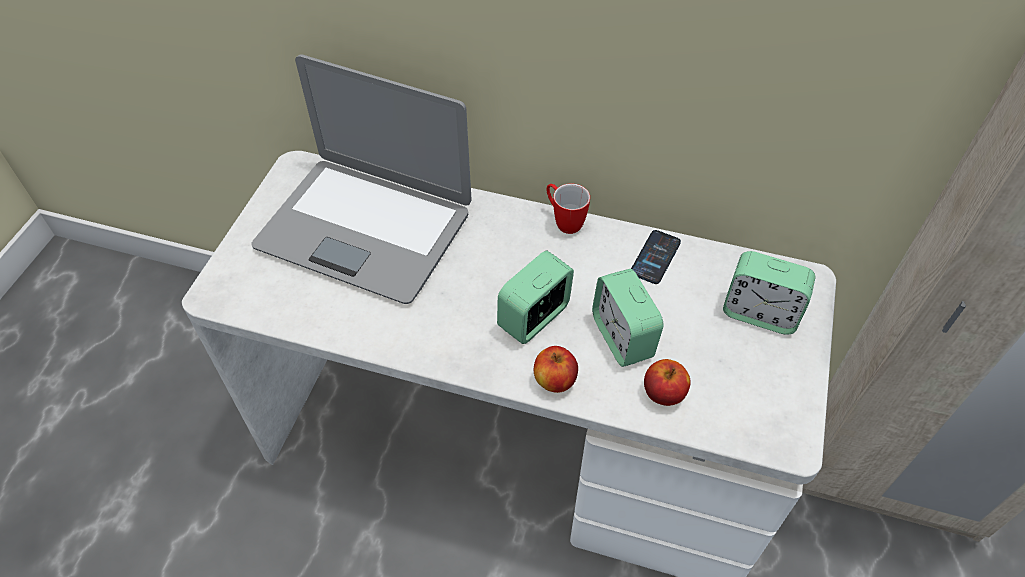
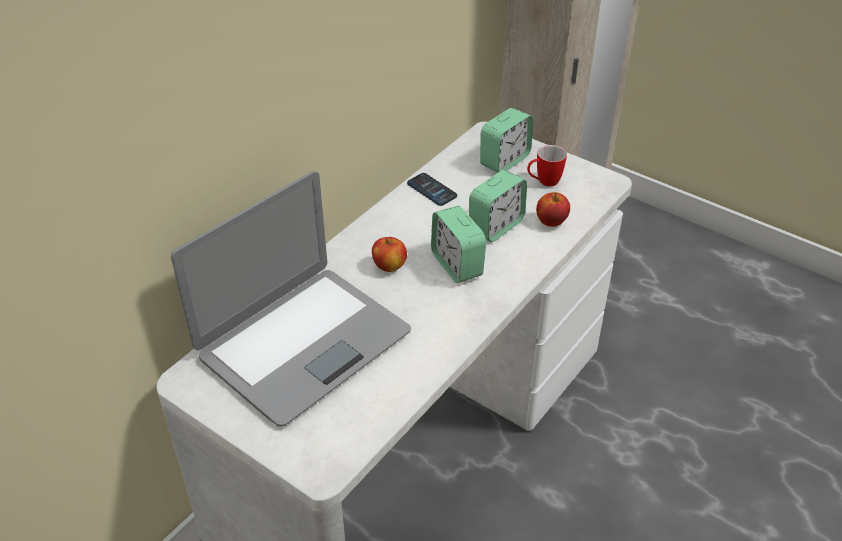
camera: 70 degrees left, 10 degrees down
apple [534,346,578,393] -> apple moved to [372,237,407,272]
mug [546,183,590,234] -> mug moved to [527,145,567,186]
alarm clock [592,269,663,367] -> alarm clock turned 45 degrees counterclockwise [469,170,527,242]

